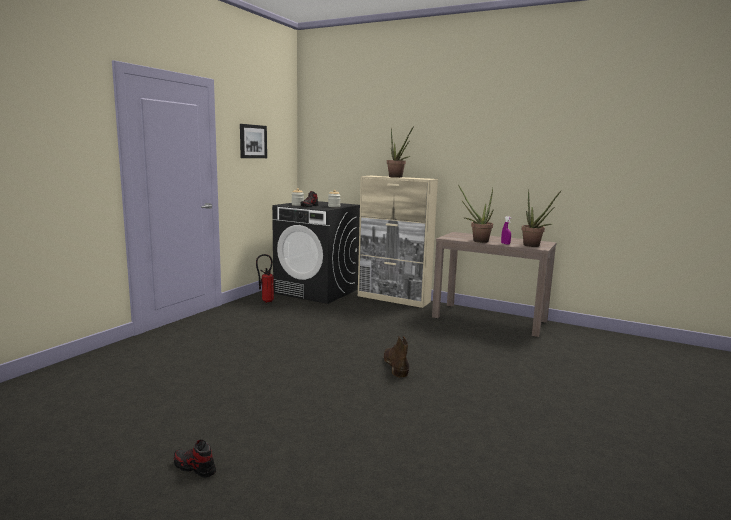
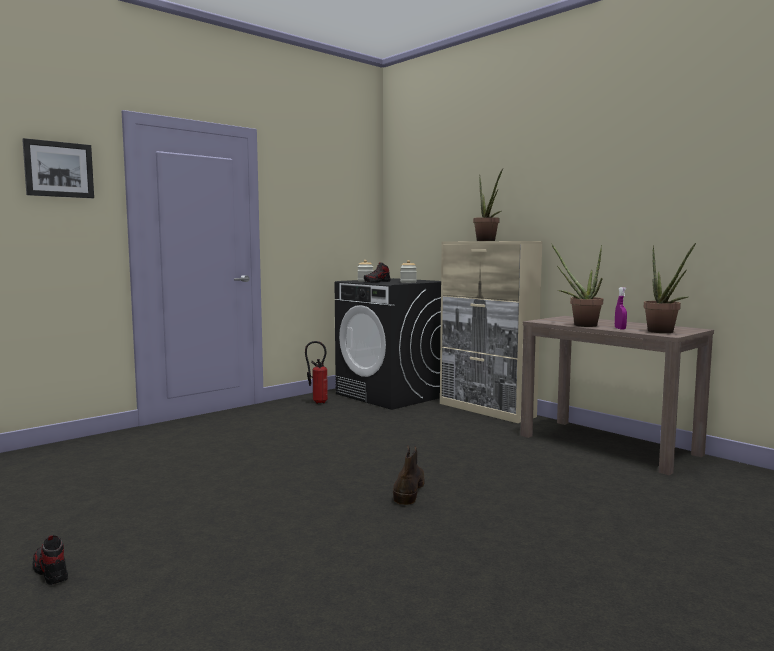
camera: 20 degrees right, 5 degrees down
picture [240,124,267,158] -> picture moved to [22,138,94,198]

